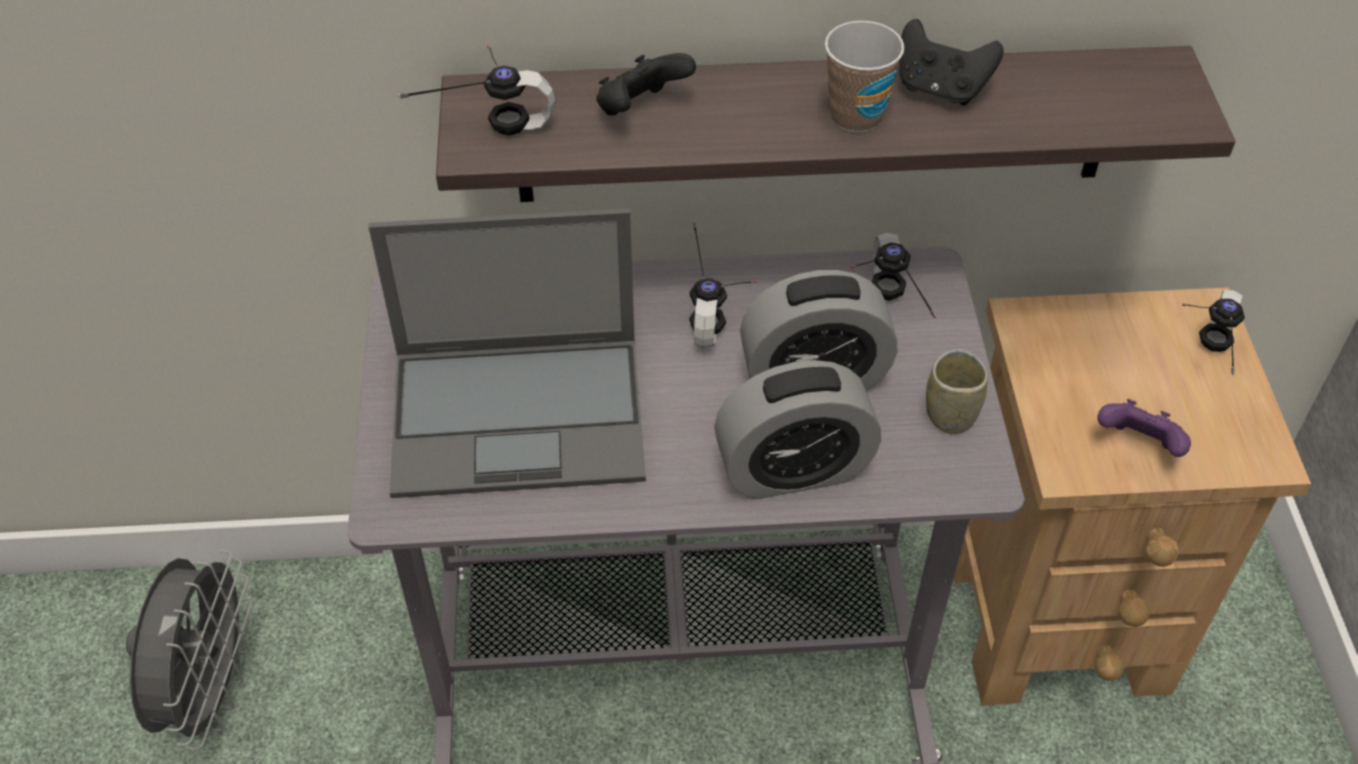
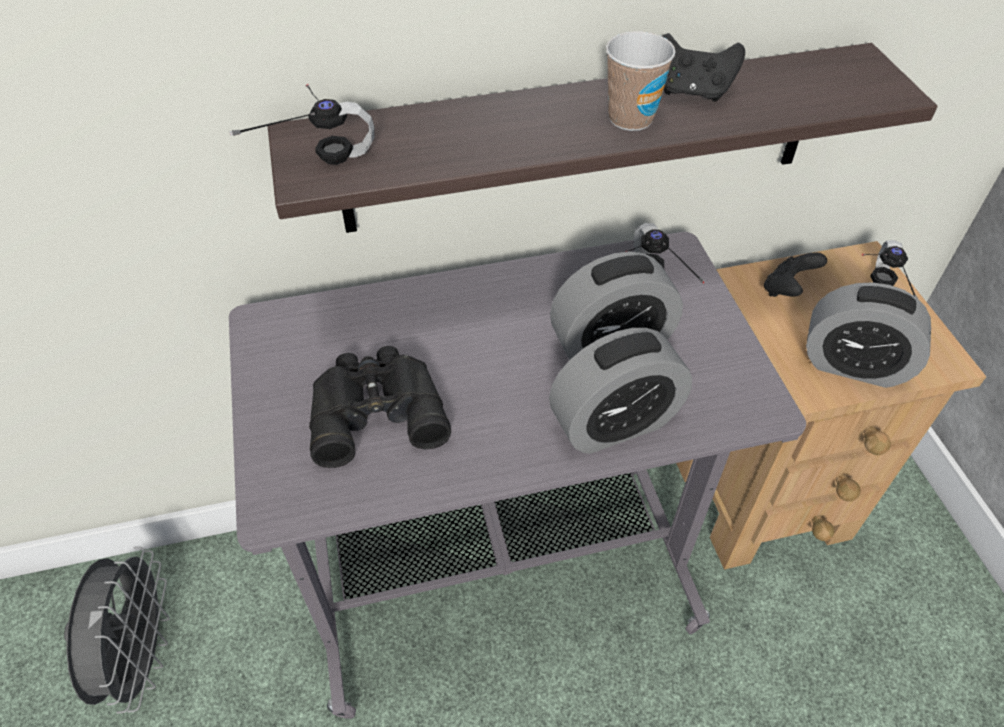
camera: 10 degrees left, 0 degrees up
laptop [369,208,646,498] -> black binoculars [309,346,451,468]
black game controller [596,53,696,116] -> black game controller moved to [764,252,827,297]
headphones [689,221,757,348] -> none
cup [926,349,988,434] -> none
purple game controller [1097,399,1191,457] -> alarm clock [806,282,931,388]

